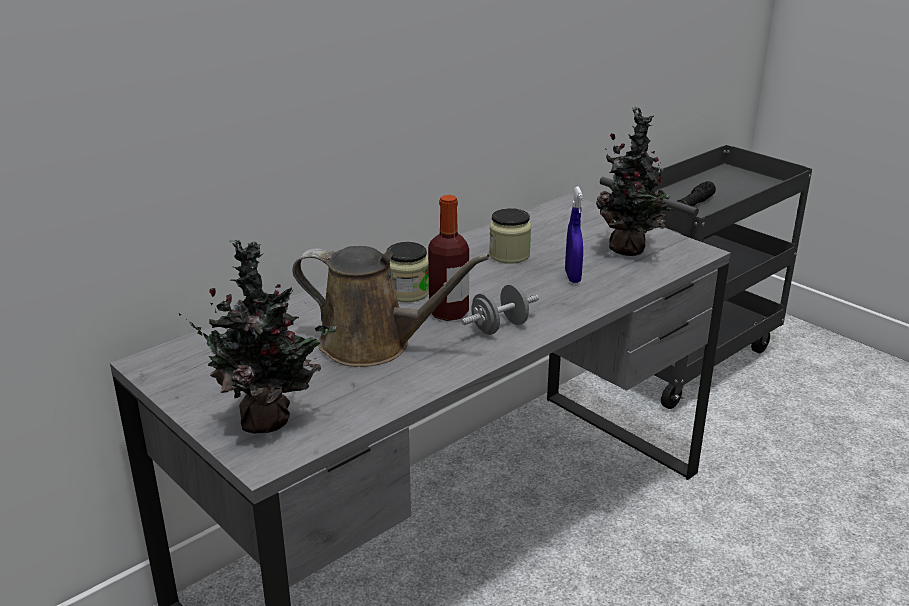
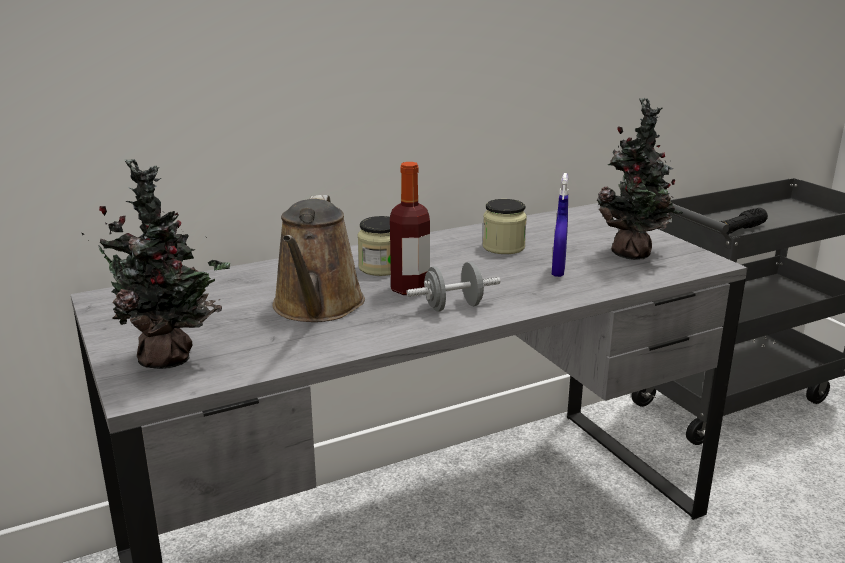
camera: 15 degrees right, 5 degrees down
brown watering can [292,246,490,367] -> brown watering can turned 60 degrees clockwise [272,195,365,322]

